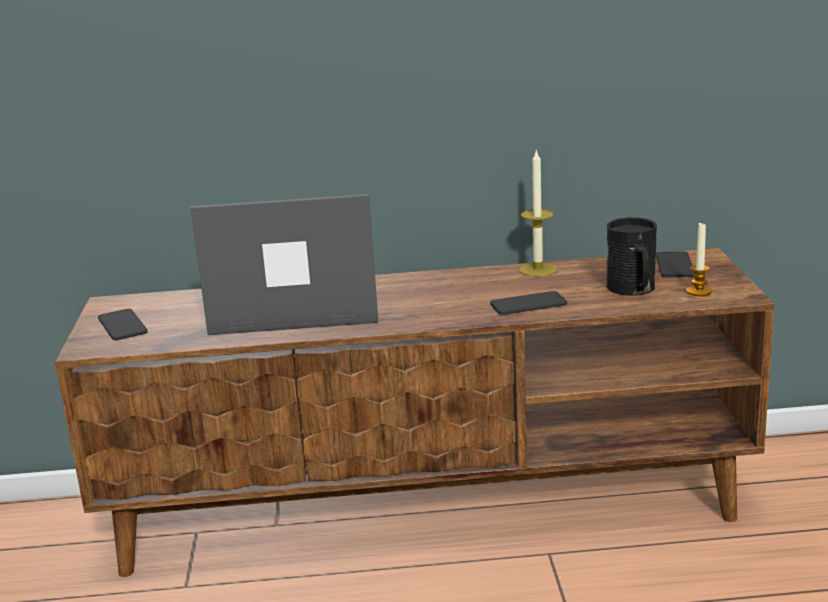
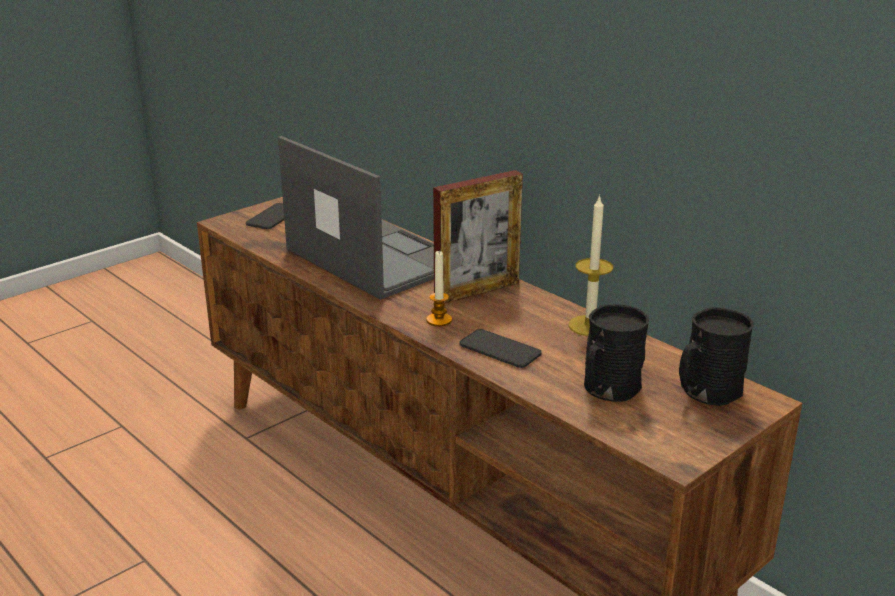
camera: 50 degrees right, 5 degrees up
phone [656,251,695,277] -> black mug [679,307,754,406]
candle [686,223,712,296] -> candle moved to [426,251,452,327]
none -> picture frame [433,170,523,303]

